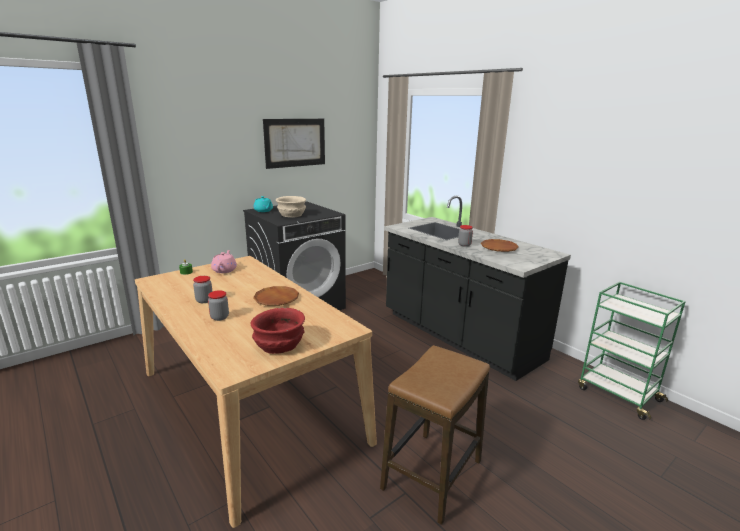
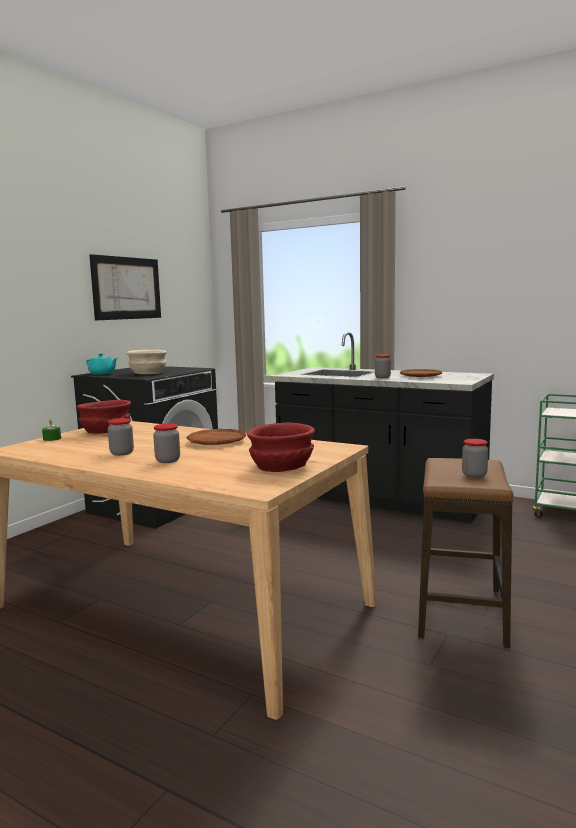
camera: 20 degrees left, 10 degrees down
pink teapot [211,250,237,273] -> red bowl [77,400,131,434]
none -> jar [462,439,488,478]

